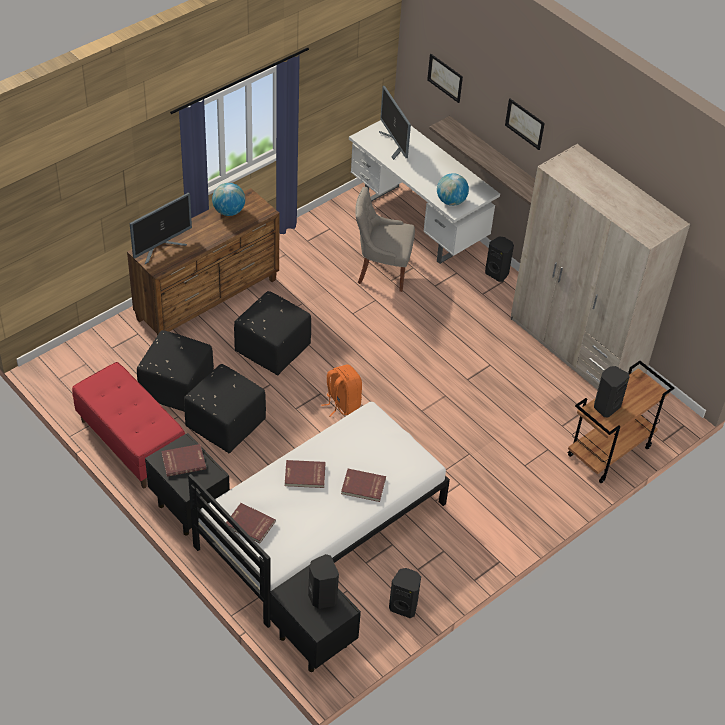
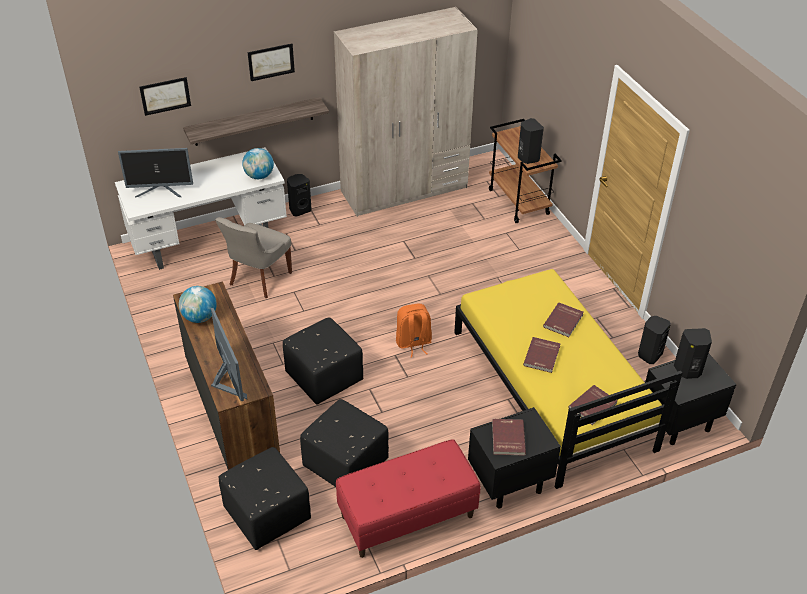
camera: 70 degrees left, 5 degrees down
black ottoman [184,364,266,453] -> black ottoman moved to [219,447,311,550]
white bed [188,402,450,628] -> yellow bed [454,269,682,489]

